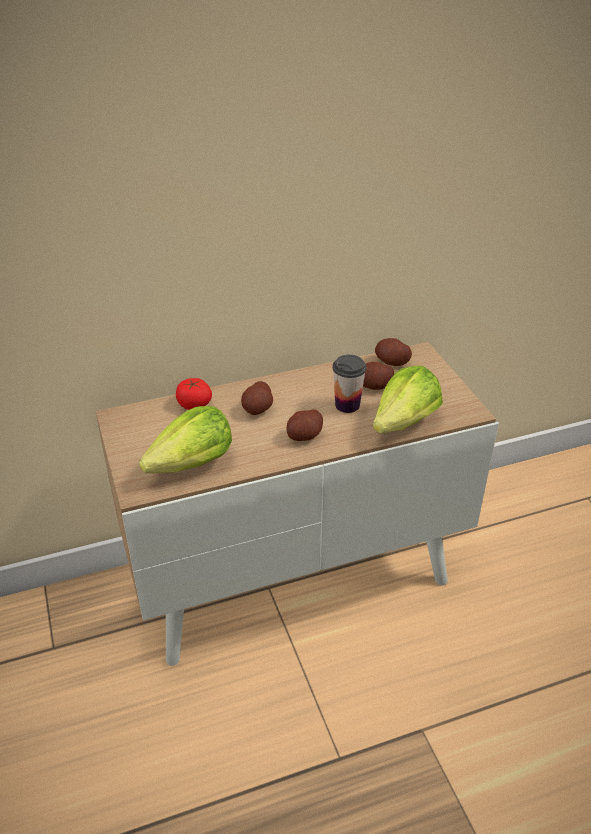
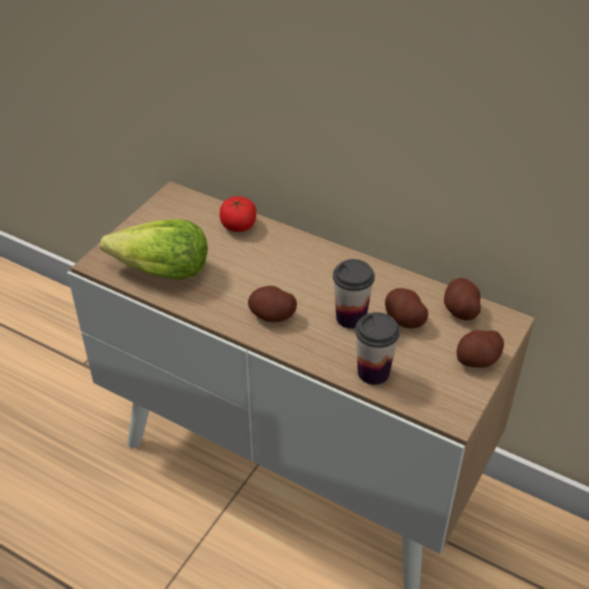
camera: 50 degrees right, 5 degrees up
potato [241,381,273,415] -> potato moved to [457,330,504,368]
lettuce [373,366,443,434] -> cup [355,312,400,385]

